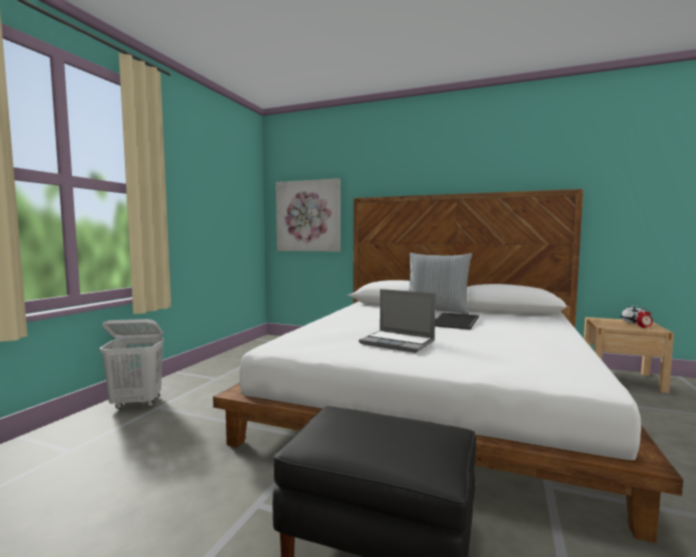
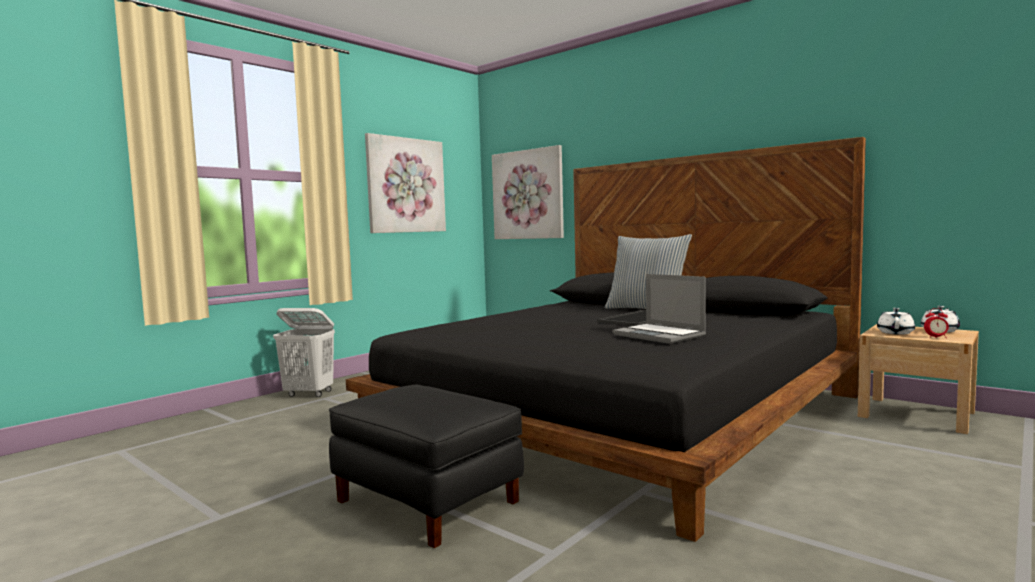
camera: 20 degrees right, 0 degrees up
white bed [213,189,683,543] -> black bed [346,137,866,542]
laptop [359,289,436,353] -> laptop moved to [613,274,706,344]
none -> picture [365,133,446,233]
none -> white teapot [877,308,915,335]

